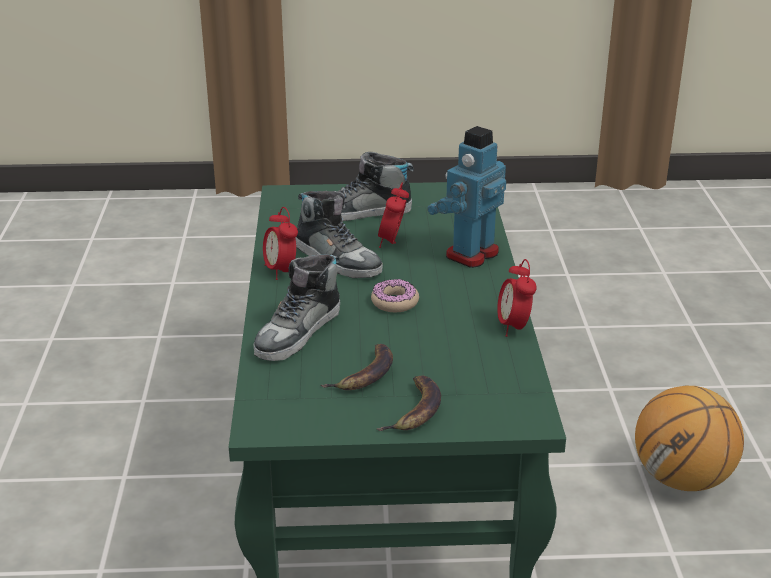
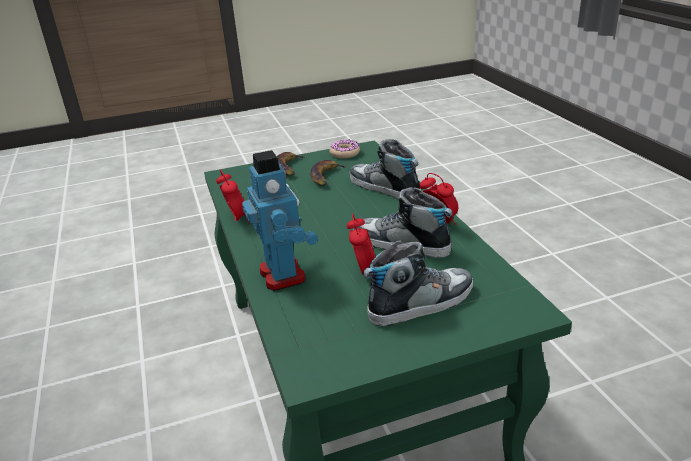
camera: 165 degrees right, 0 degrees up
shoe [254,254,340,361] -> shoe turned 60 degrees counterclockwise [350,139,421,199]
donut [371,279,419,312] -> donut moved to [329,140,360,158]
toy robot [427,126,506,268] -> toy robot turned 45 degrees counterclockwise [242,150,318,291]
basketball [635,385,744,491] -> none

